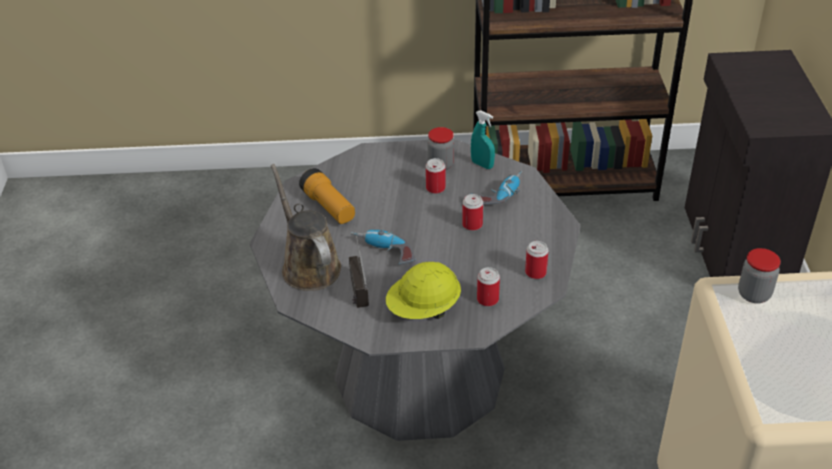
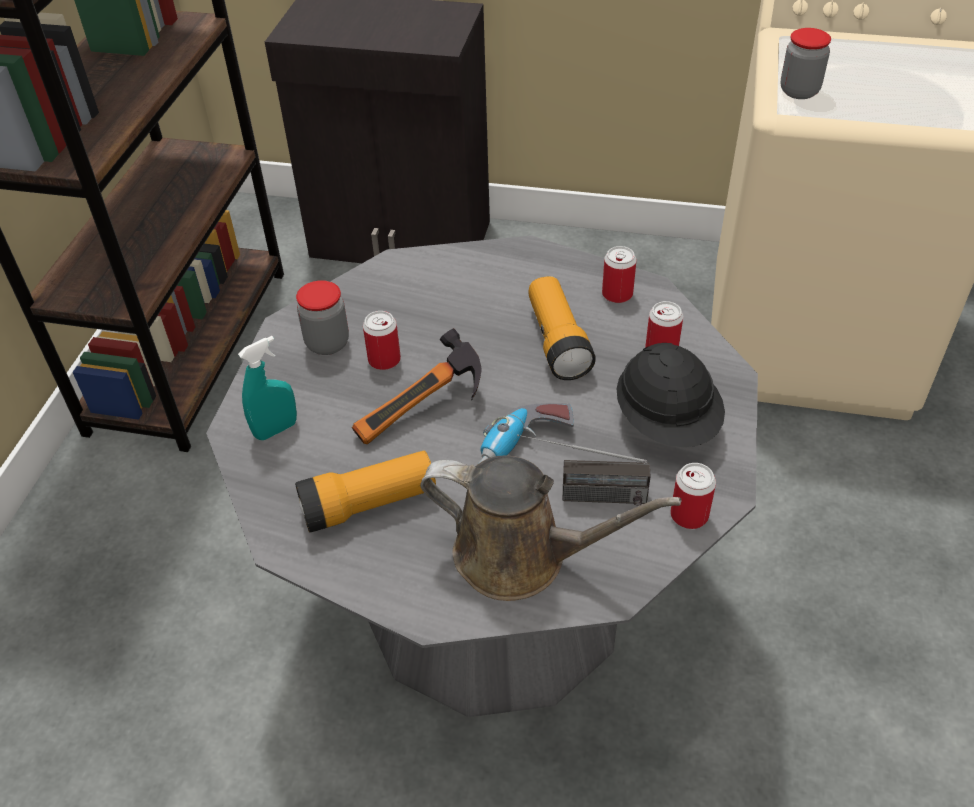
camera: 75 degrees left, 5 degrees up
brown watering can [271,164,341,291] -> brown watering can turned 150 degrees counterclockwise [420,455,681,601]
yellow hard hat [386,262,461,319] -> black hard hat [617,343,725,447]
can [462,194,483,231] -> can moved to [670,463,716,529]
turquoise spray bottle [471,110,495,169] -> turquoise spray bottle moved to [238,336,297,440]
power drill [471,170,523,205] -> none
none -> hammer [352,328,482,444]
none -> flashlight [529,276,596,380]

